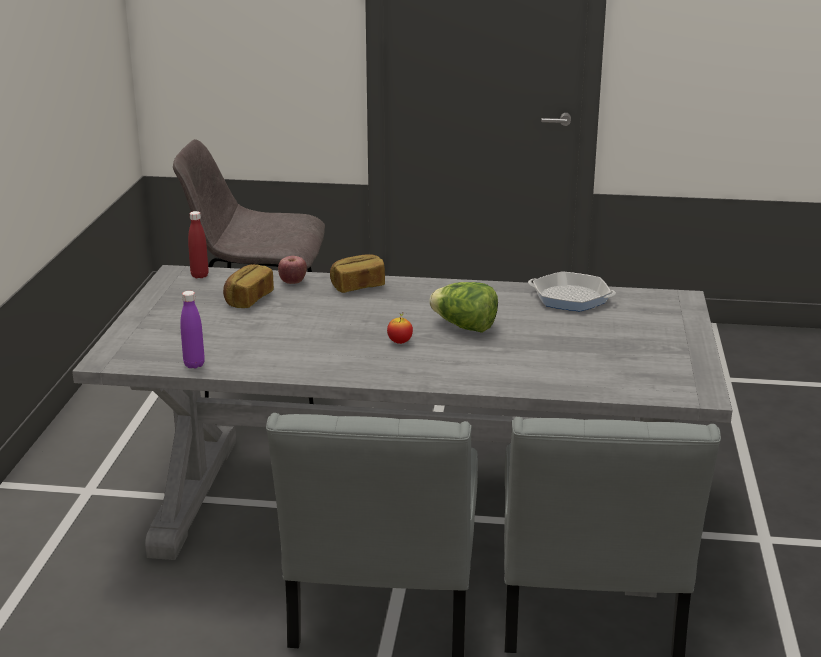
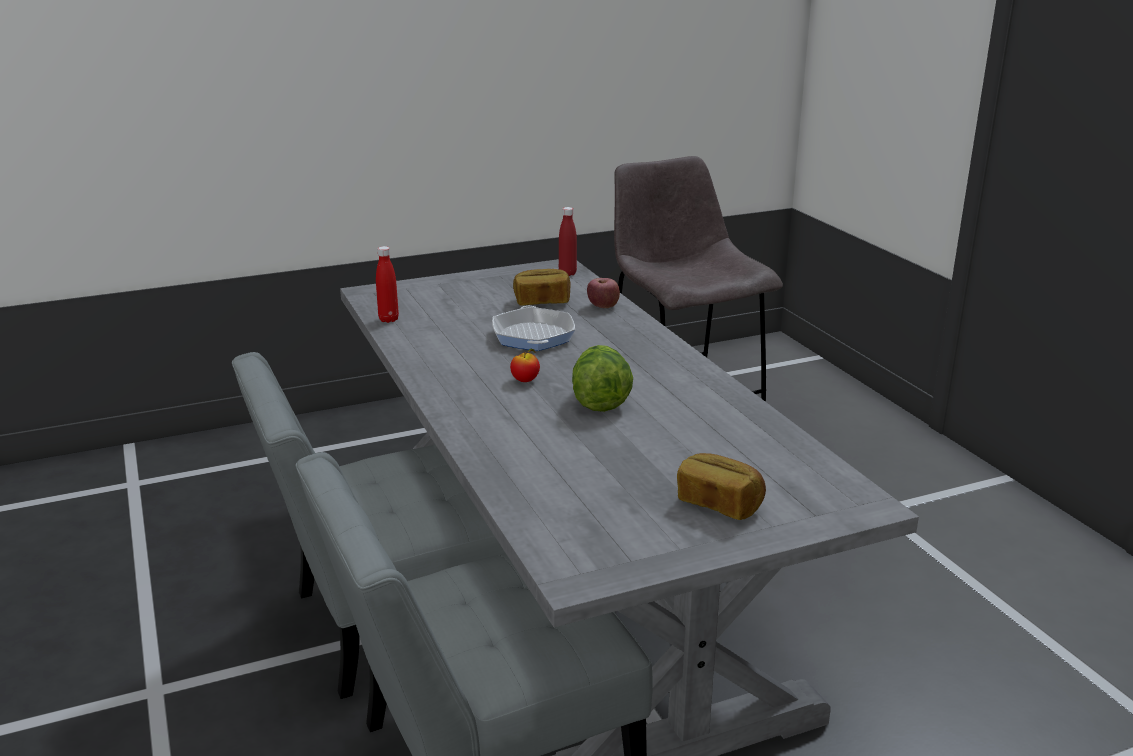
camera: 60 degrees right, 0 degrees up
purple bottle [180,291,205,369] -> red bottle [376,246,399,323]
bread [330,254,385,293] -> bread moved to [677,453,766,520]
frying pan [528,271,616,312] -> frying pan moved to [492,306,575,351]

